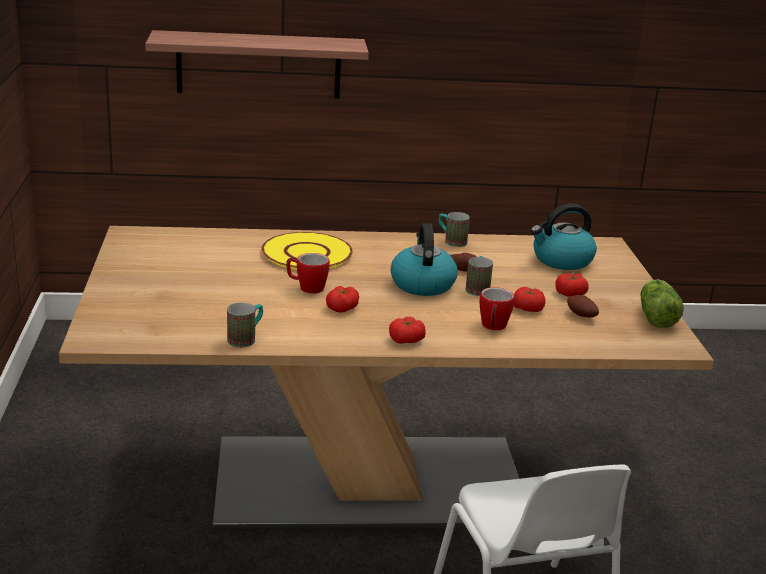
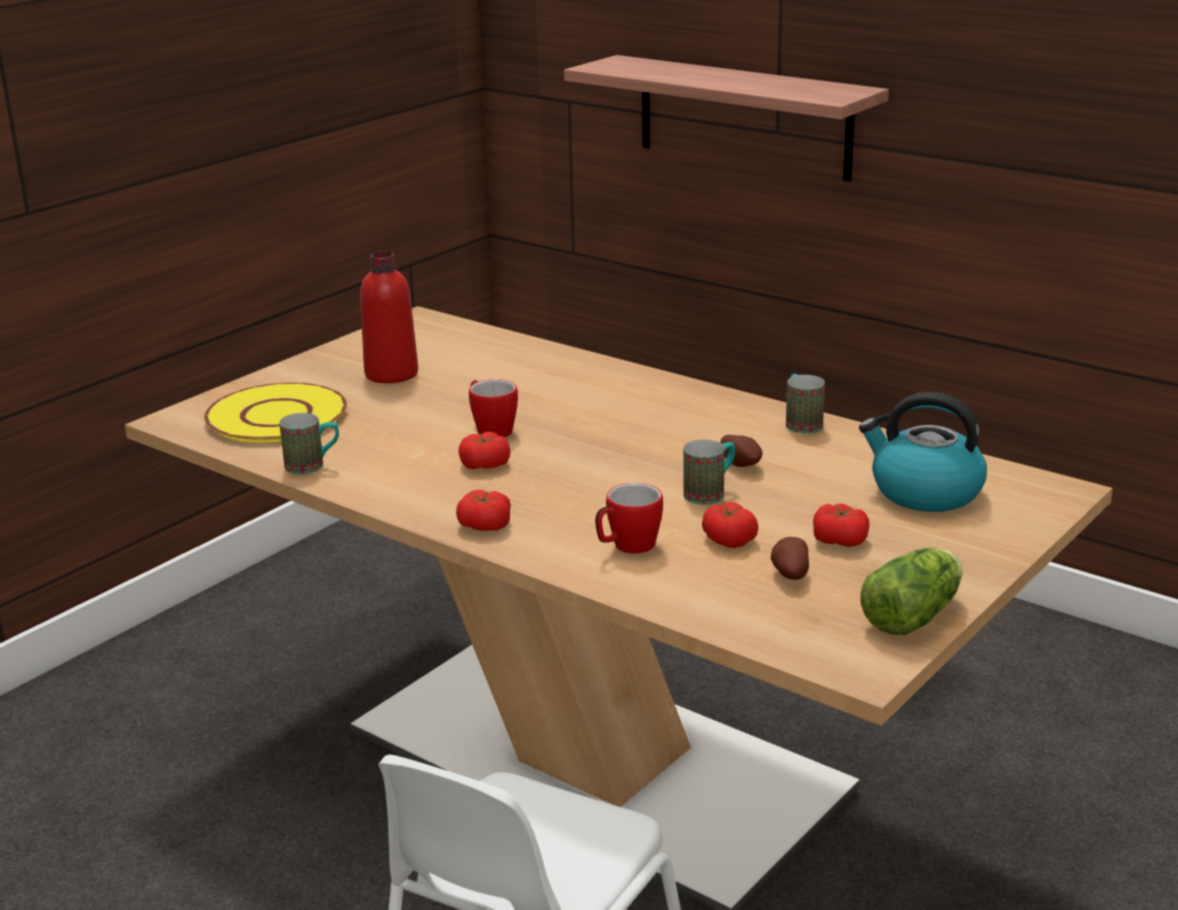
camera: 45 degrees right, 0 degrees up
yellow plate [261,232,353,270] -> yellow plate moved to [204,383,347,443]
kettle [391,223,458,296] -> none
none -> red bottle [360,251,418,383]

